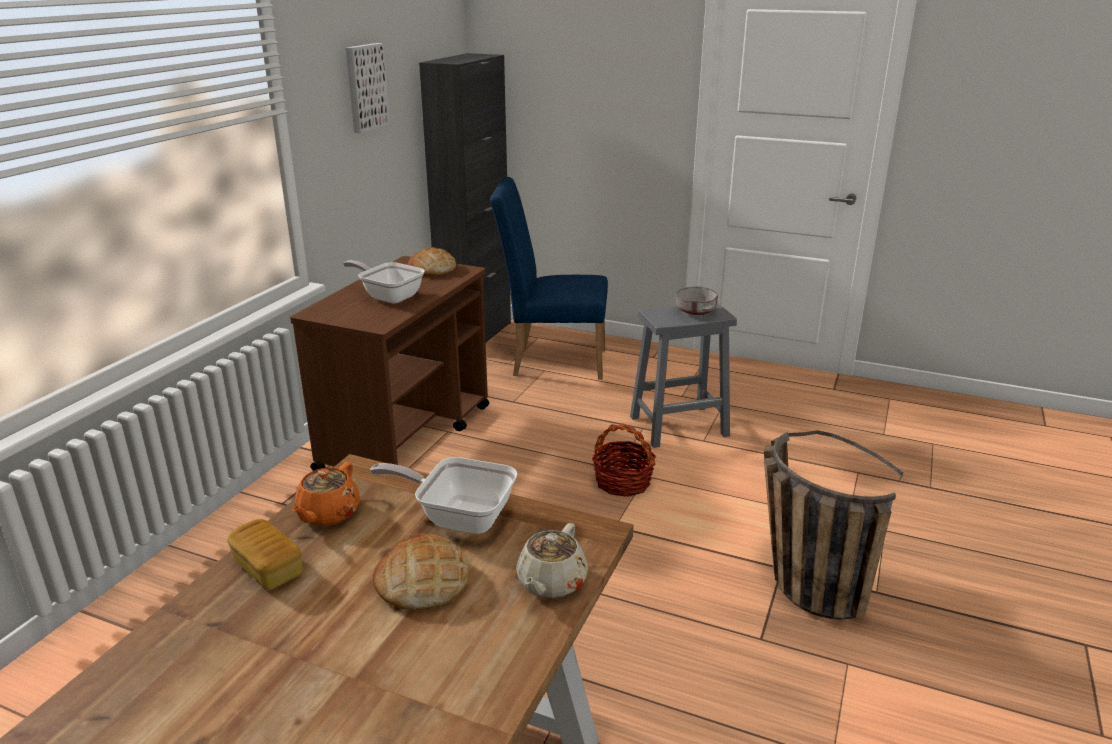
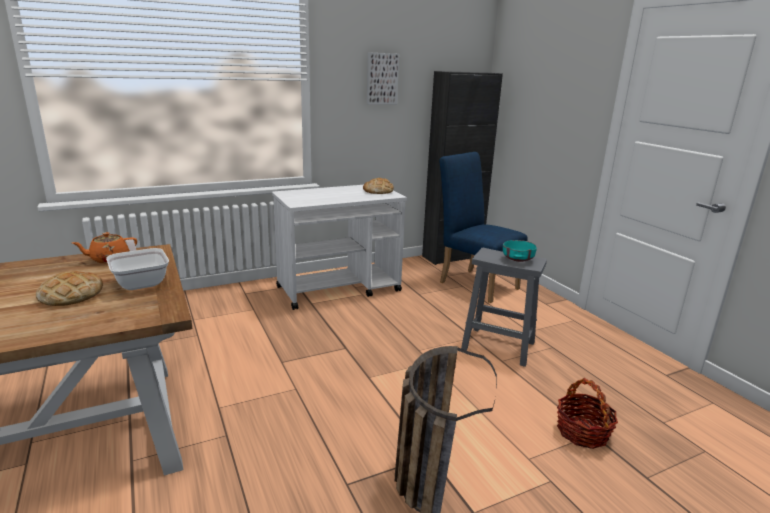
camera: 40 degrees right, 5 degrees down
bread [227,519,302,590] -> none
brown cart [290,256,489,471] -> white cart [272,185,407,310]
frying pan [343,260,425,304] -> none
beige teapot [516,523,588,598] -> none
basket [592,424,656,497] -> basket moved to [557,378,618,449]
grey bowl [676,287,718,315] -> turquoise bowl [503,240,537,262]

